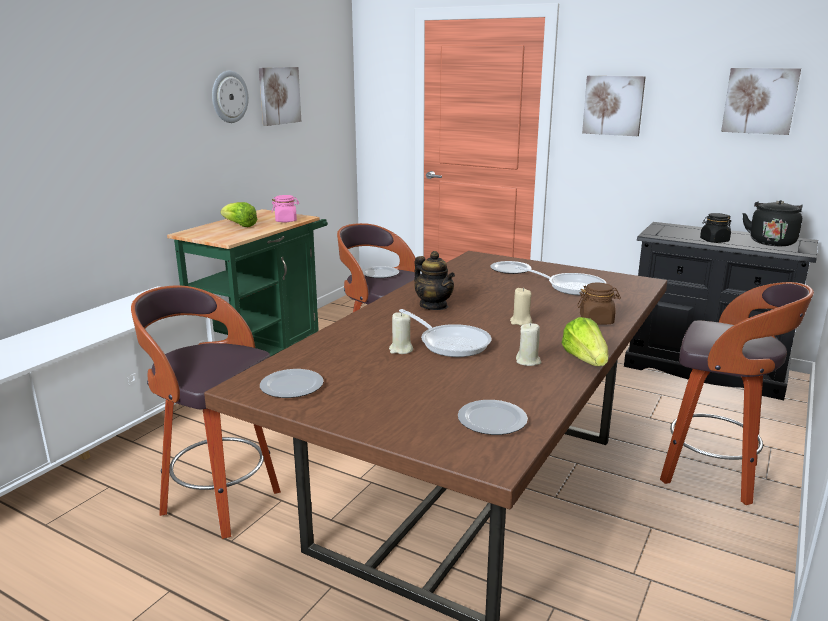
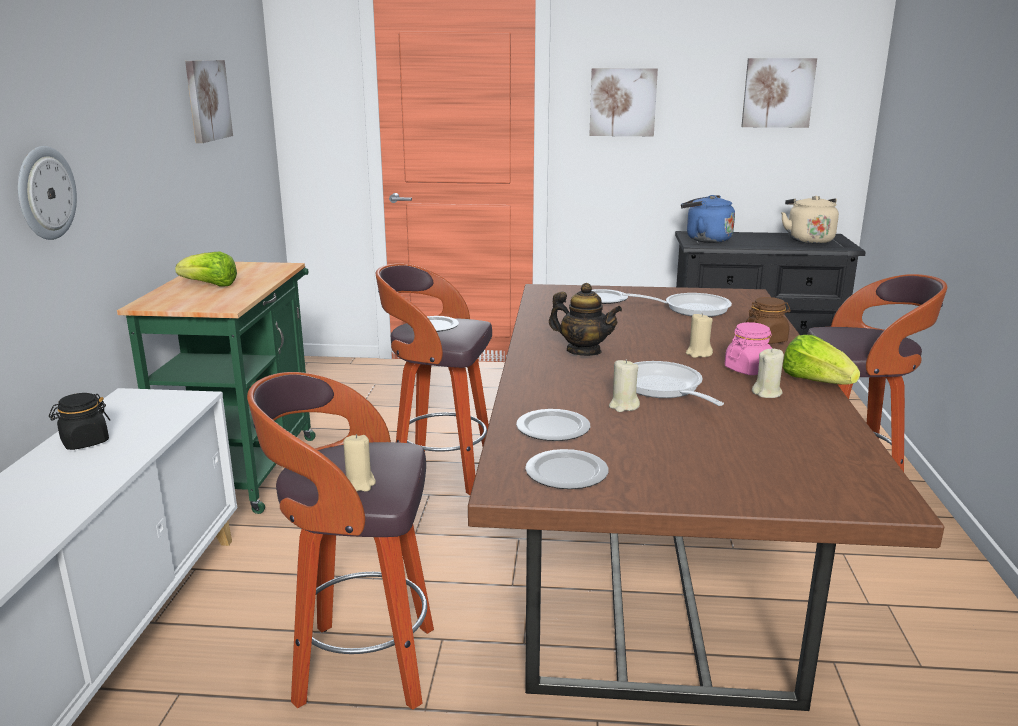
camera: 25 degrees left, 0 degrees up
wall clock [212,71,249,123] -> wall clock moved to [18,146,77,240]
pink jar [272,195,299,222] -> pink jar moved to [725,322,772,375]
frying pan [399,309,491,357] -> frying pan turned 135 degrees counterclockwise [633,361,724,406]
plate [458,400,528,435] -> plate moved to [516,409,590,441]
black jar [700,213,731,243] -> black jar moved to [49,393,110,450]
black kettle [743,200,803,246] -> beige kettle [781,196,839,244]
none -> beige candle [343,434,376,491]
none -> blue kettle [681,195,735,243]

